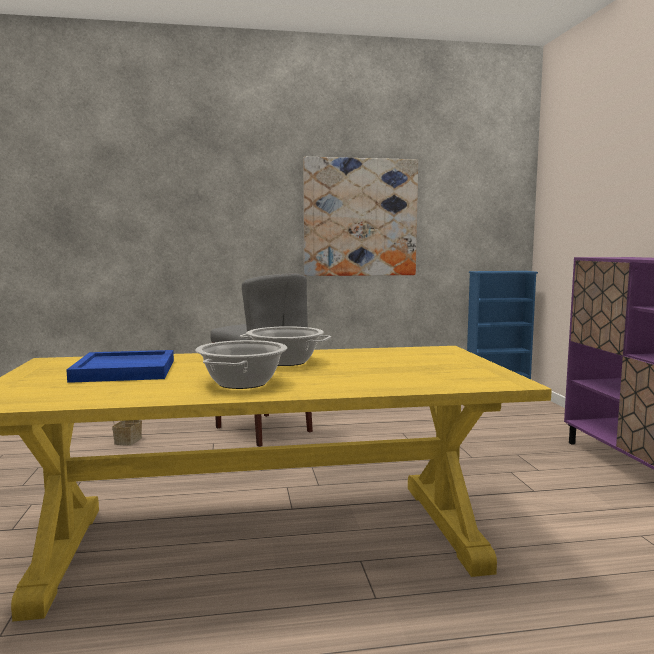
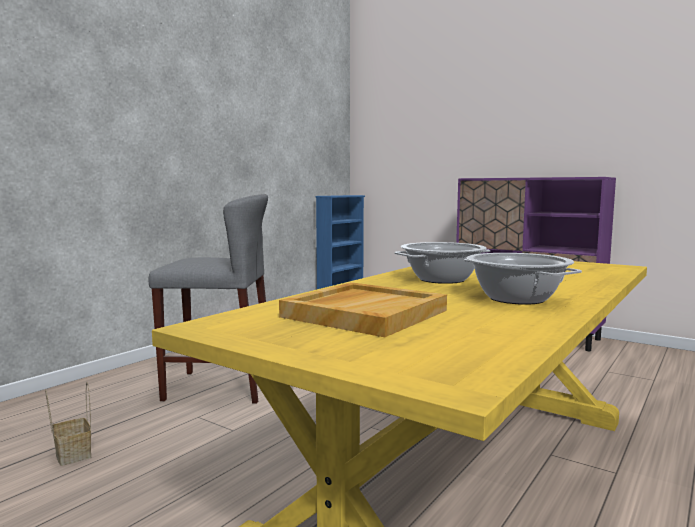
camera: 45 degrees left, 0 degrees up
blue tray [67,350,174,383] -> beige tray [279,282,447,337]
picture [303,157,418,276] -> none

